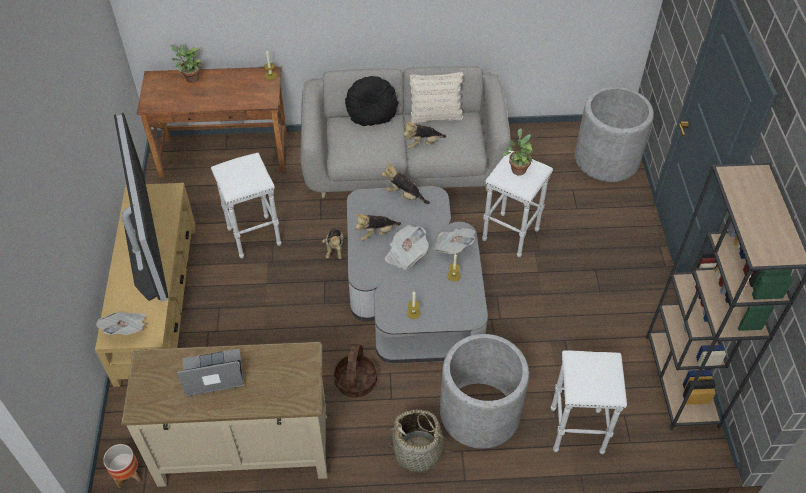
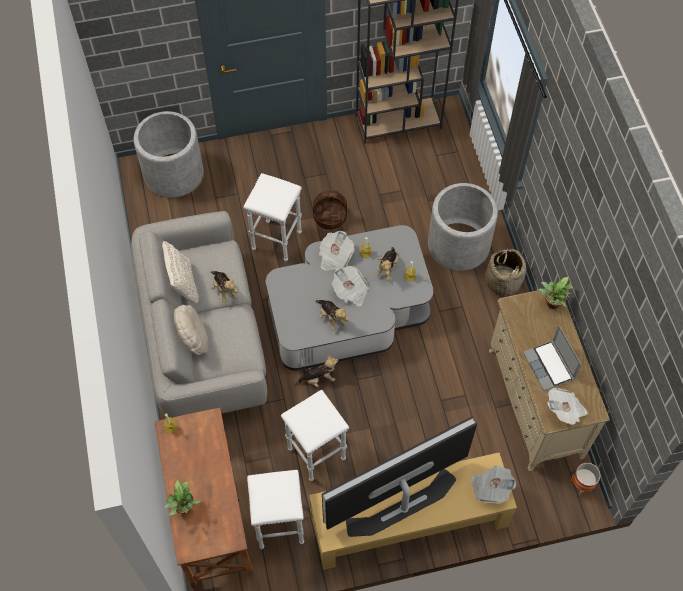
camera: 100 degrees left, 10 degrees up
basket [334,344,377,397] -> basket moved to [313,191,347,230]
black pillow [345,76,398,126] -> beige pillow [174,305,209,355]
plush toy [381,162,430,204] -> plush toy moved to [376,247,398,281]
potted plant [503,128,534,176] -> potted plant moved to [538,277,573,309]
white stool [551,350,627,454] -> white stool moved to [247,470,304,549]
none -> newspaper [547,388,588,425]

